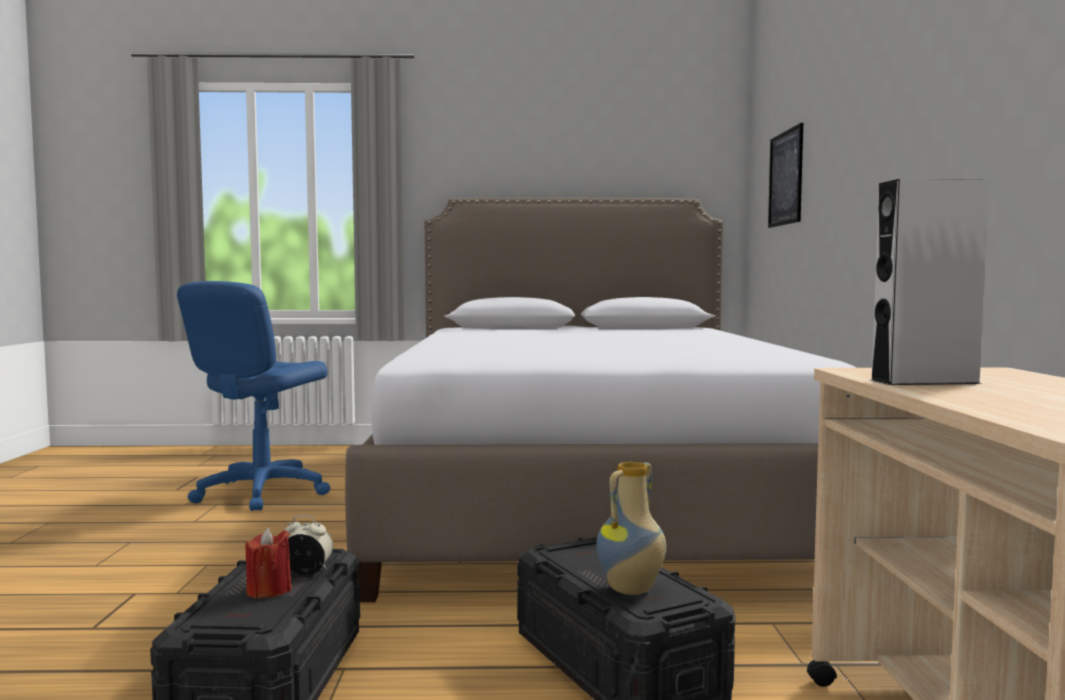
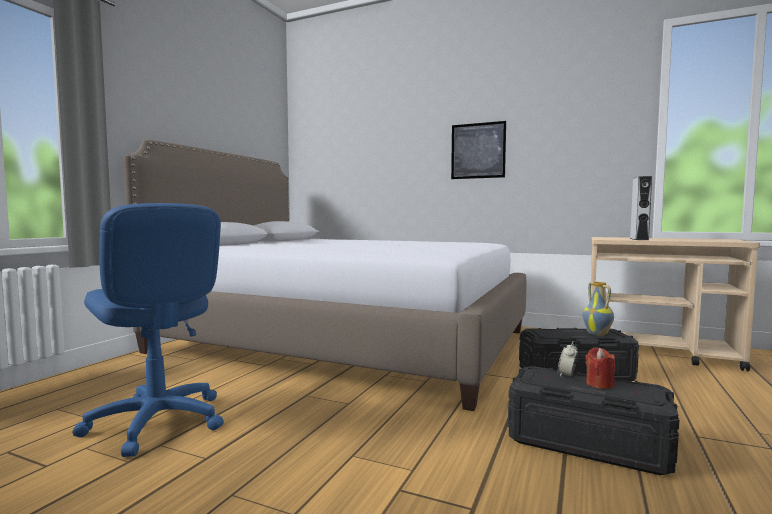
camera: 65 degrees left, 0 degrees up
picture [768,123,803,228] -> picture moved to [451,121,506,179]

